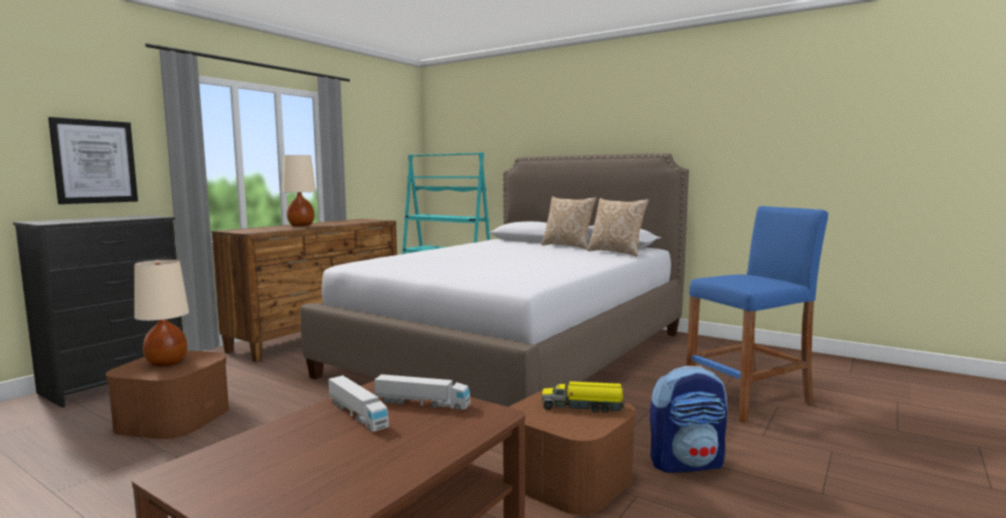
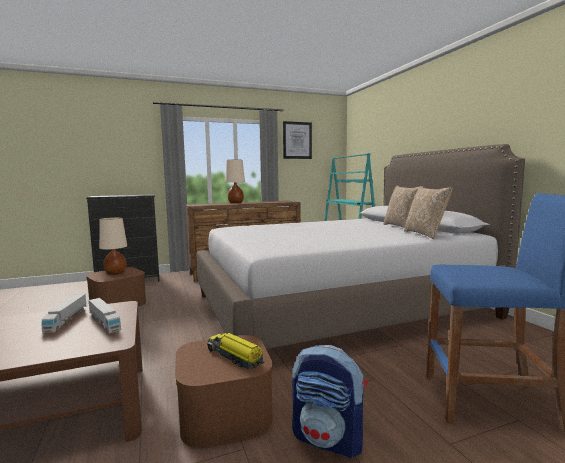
camera: 35 degrees right, 0 degrees up
picture [48,117,138,204] -> picture moved to [283,121,312,159]

